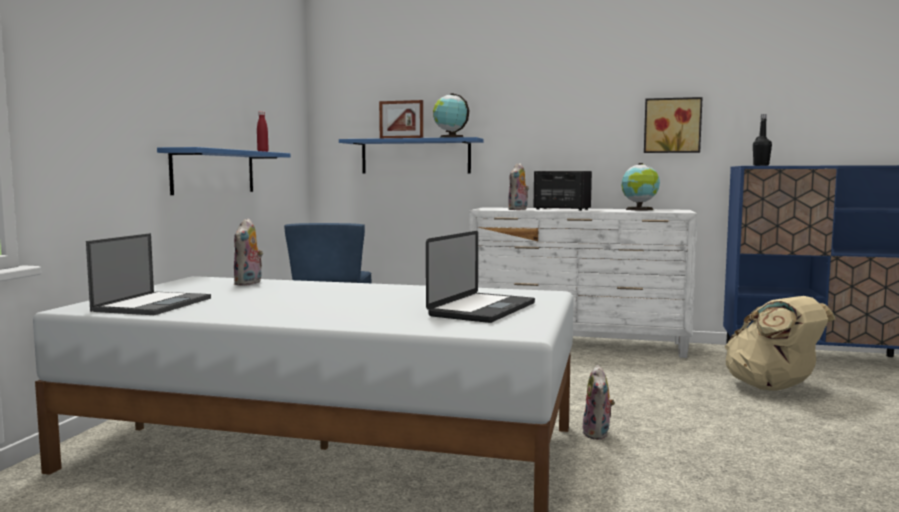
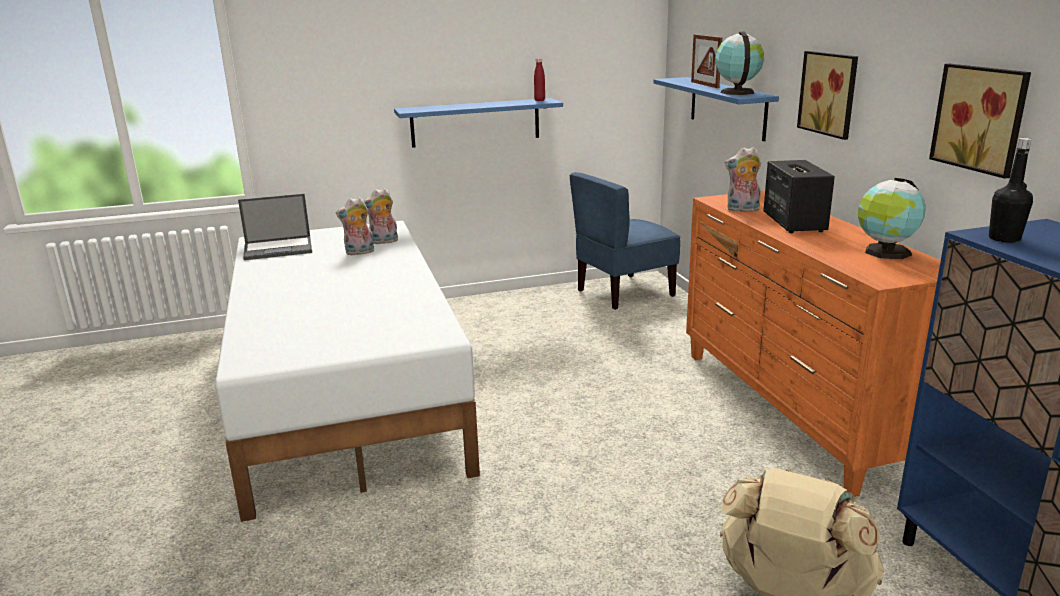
camera: 60 degrees right, 15 degrees up
laptop [426,231,535,323] -> none
white dresser [469,207,697,358] -> orange dresser [686,190,941,497]
plush toy [582,365,615,440] -> plush toy moved to [336,197,374,255]
none -> picture [797,51,858,140]

